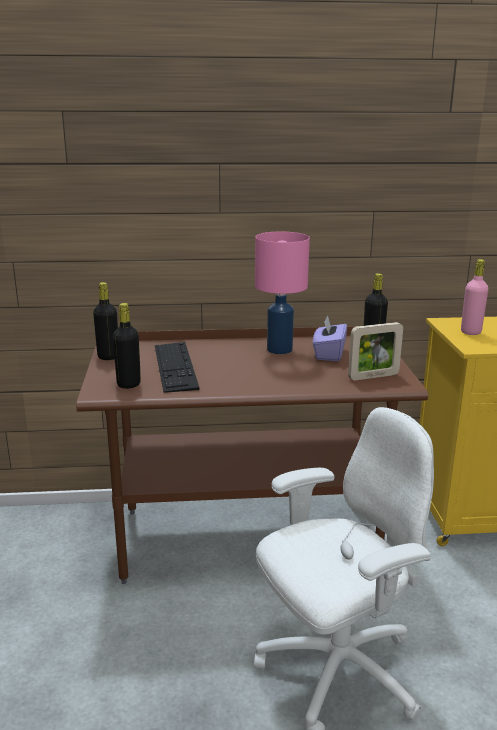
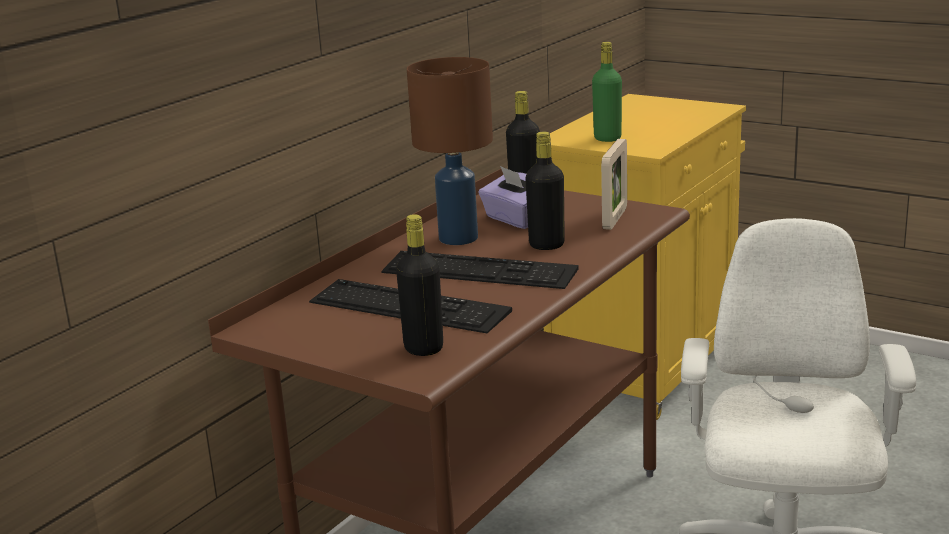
camera: 50 degrees left, 0 degrees up
black bottle [93,282,118,360] -> black bottle moved to [525,132,565,250]
pink table lamp [255,232,310,354] -> brown table lamp [407,57,493,245]
pink bottle [461,259,488,335] -> green bottle [592,42,622,142]
none -> keyboard [381,251,579,289]

